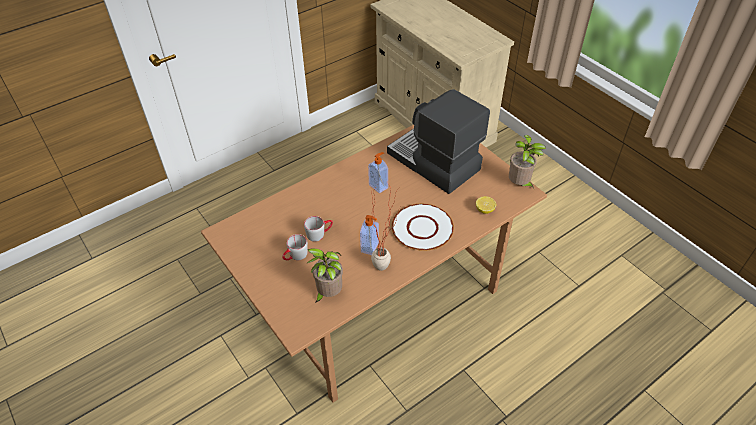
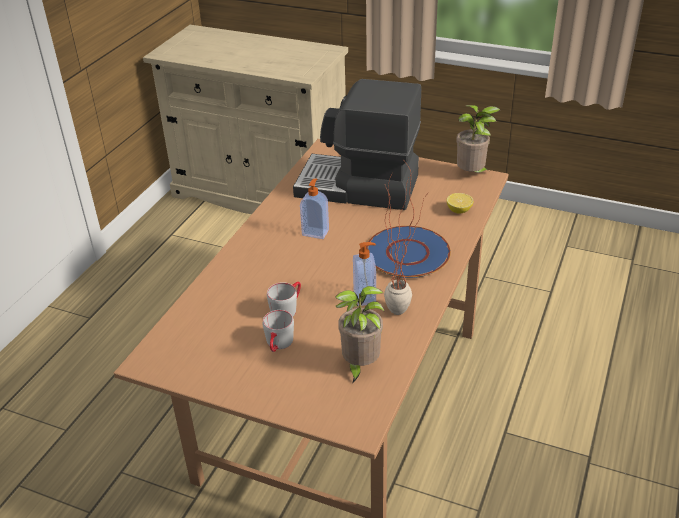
camera: 30 degrees left, 10 degrees down
white plate [392,204,454,251] -> blue plate [366,226,451,278]

